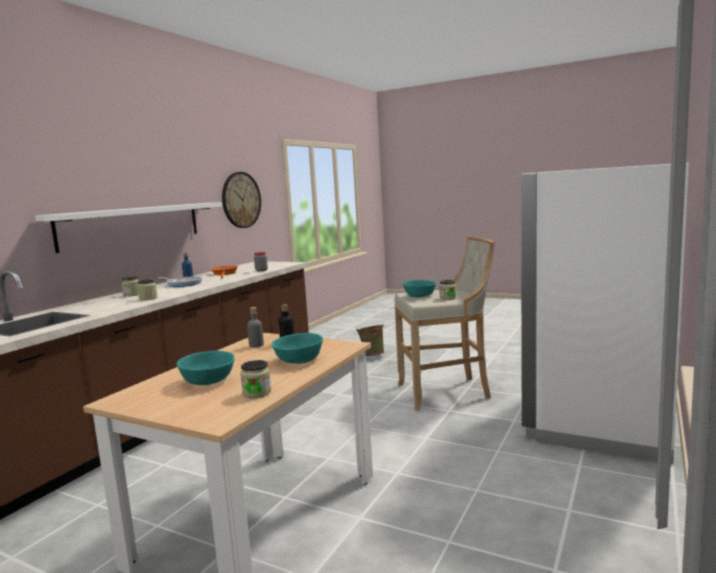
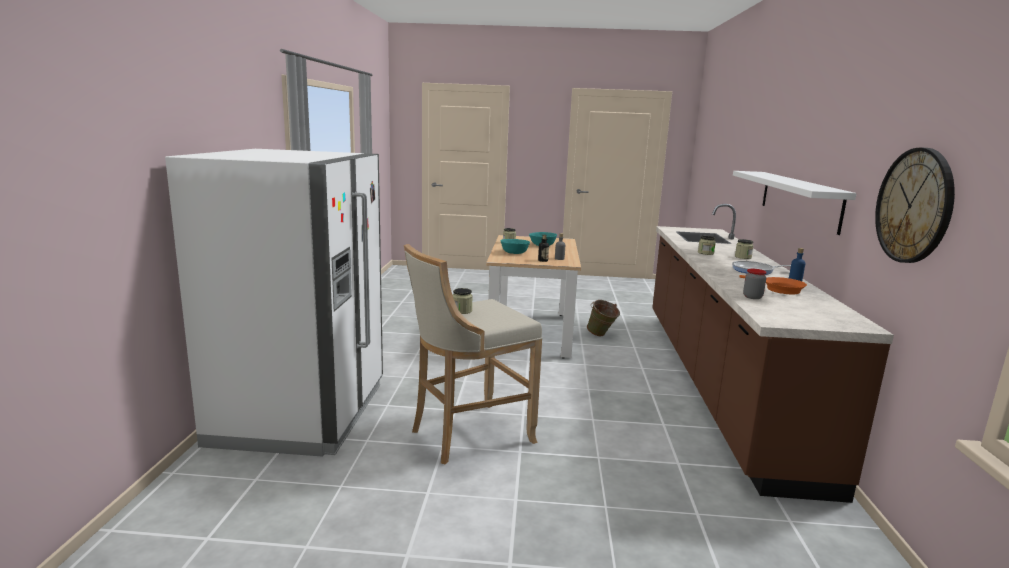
camera: 155 degrees right, 5 degrees up
green bucket [356,324,384,356] -> green bucket moved to [587,300,620,336]
turquoise bowl [403,280,436,297] -> none

